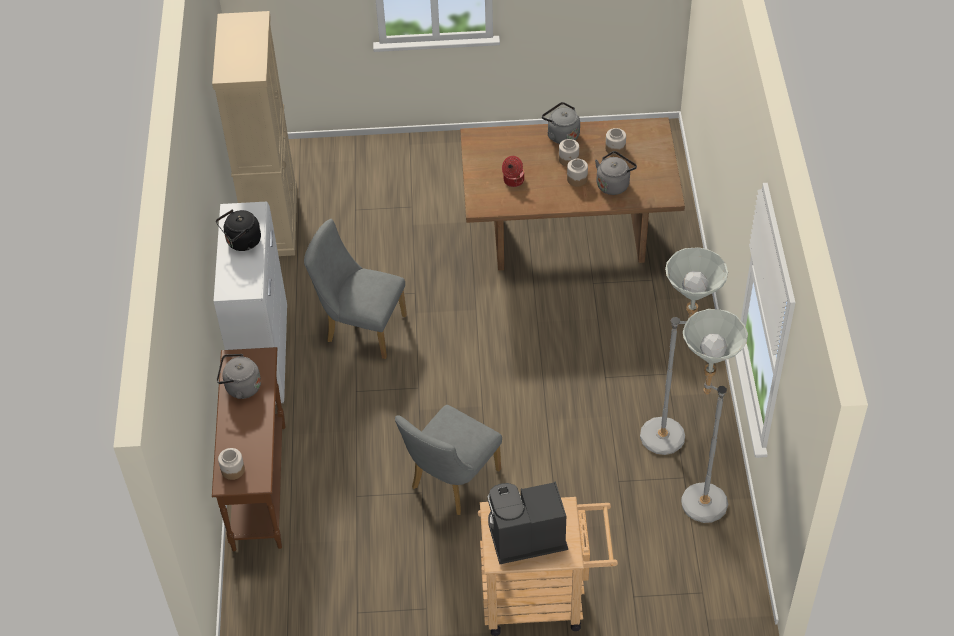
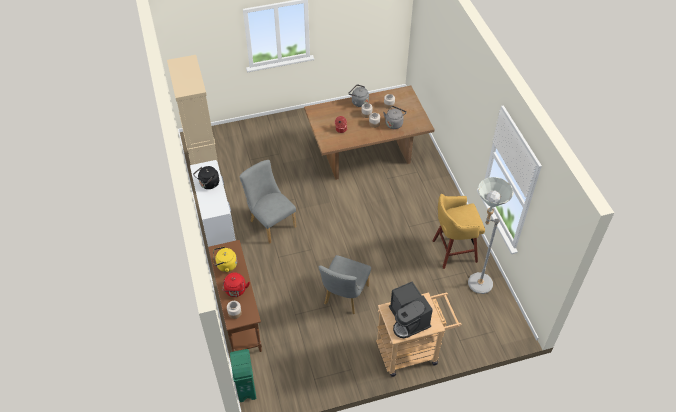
camera: 15 degrees left, 0 degrees up
grey kettle [217,354,261,399] -> yellow kettle [213,247,237,272]
grey chair [304,219,407,359] -> grey chair turned 45 degrees clockwise [240,160,296,243]
coffee machine [487,481,568,565] -> coffee machine turned 90 degrees counterclockwise [389,281,433,338]
grey floor lamp [640,247,728,455] -> yellow stool [432,194,485,269]
none -> red kettle [222,272,250,297]
none -> green trash can [230,349,256,402]

